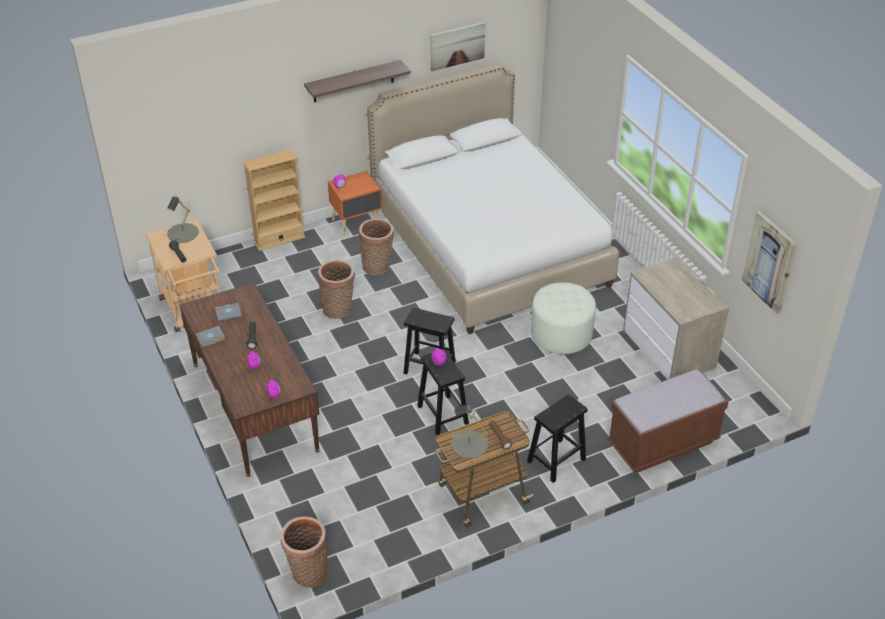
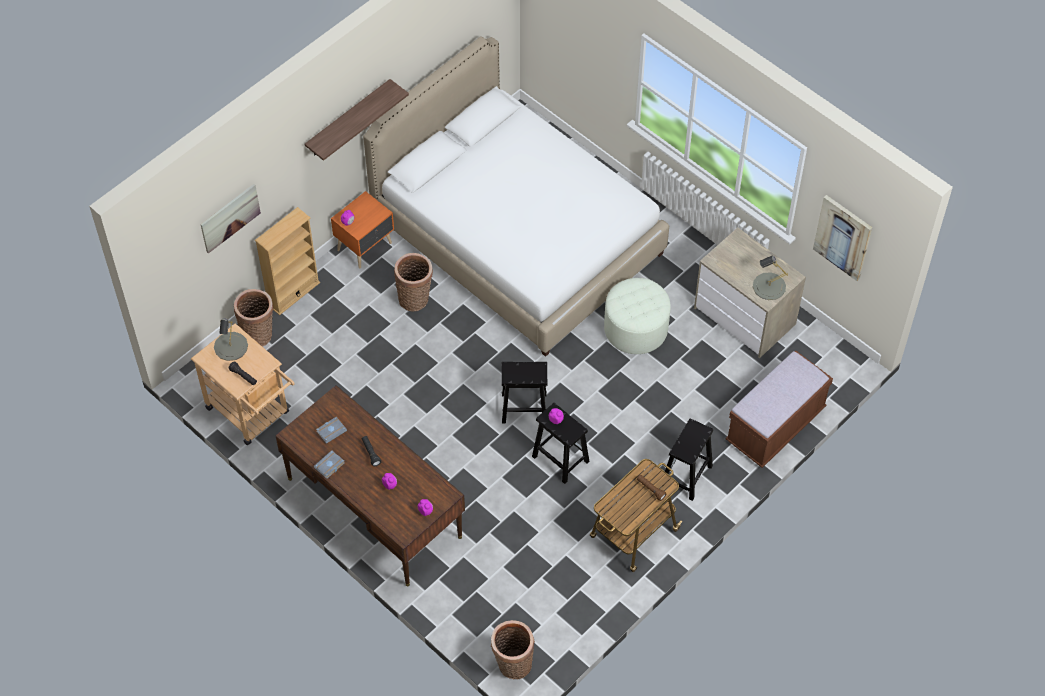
camera: 20 degrees left, 15 degrees up
basket [318,260,355,319] -> basket moved to [234,289,274,347]
picture [431,22,485,71] -> picture moved to [200,184,261,254]
grey table lamp [451,404,488,459] -> grey table lamp moved to [753,255,788,300]

